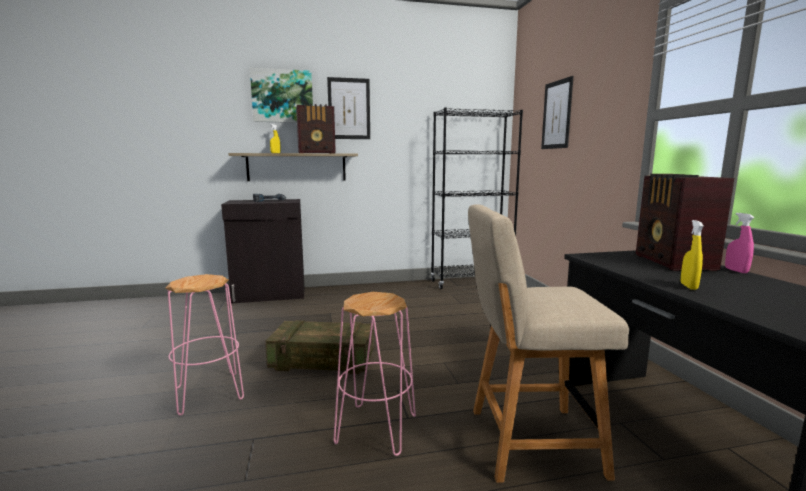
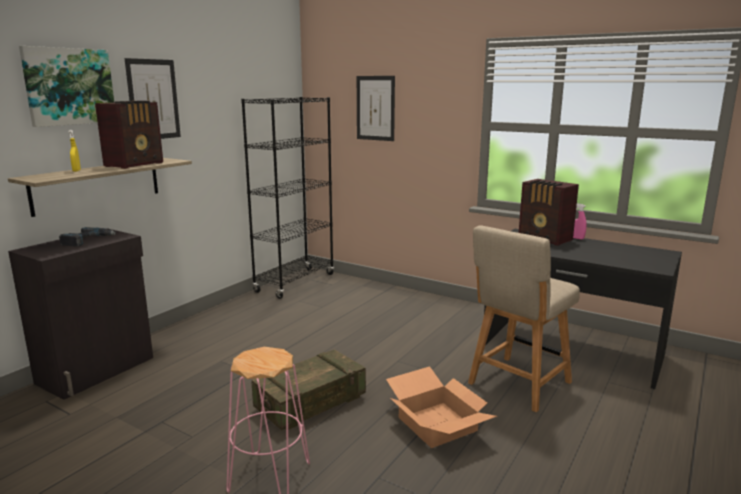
camera: 45 degrees left, 5 degrees up
pink stool [334,292,416,456] -> cardboard box [386,366,497,448]
yellow spray bottle [681,220,704,290] -> none

